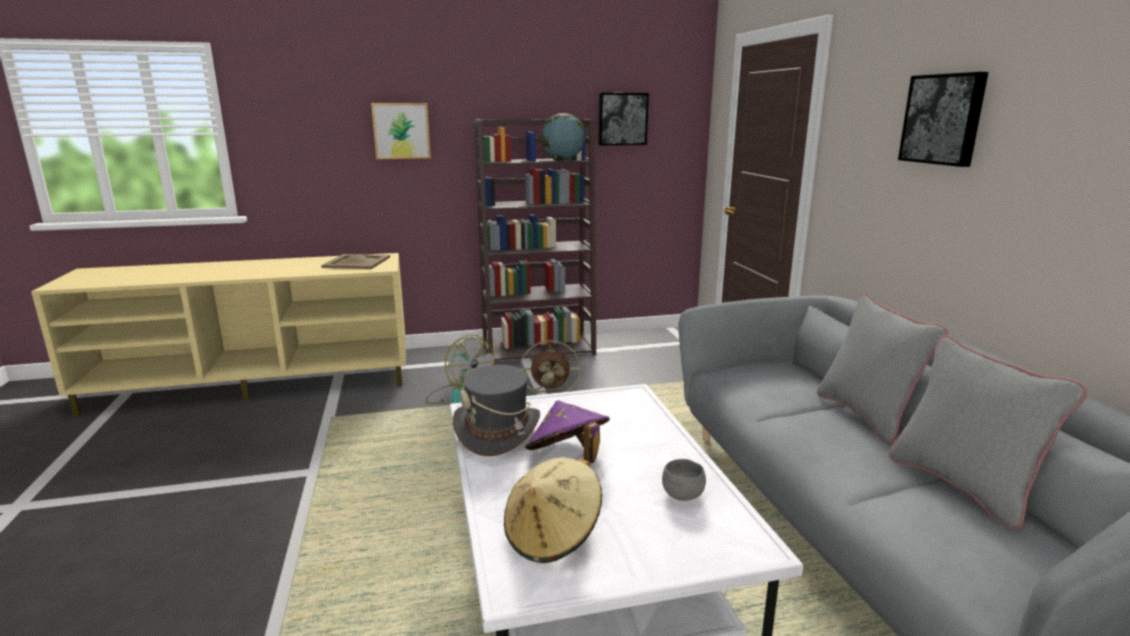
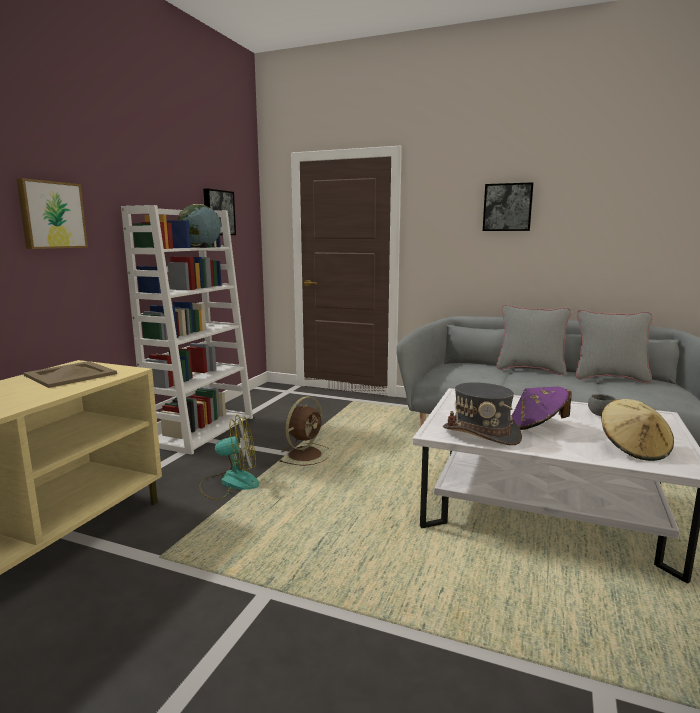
camera: 55 degrees left, 5 degrees down
brown bookcase [474,119,596,361] -> white bookcase [121,205,253,455]

